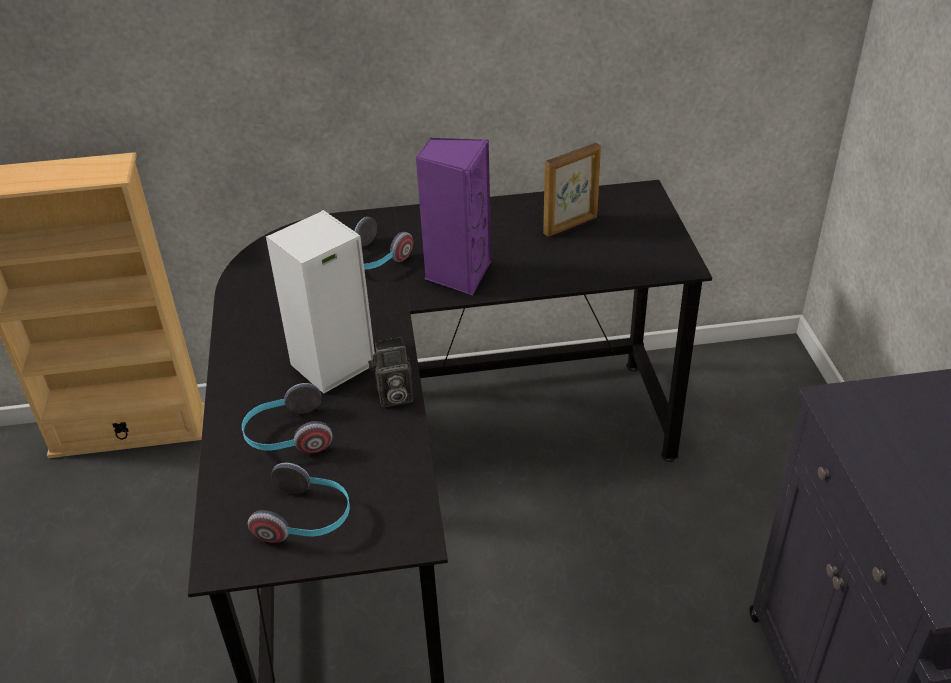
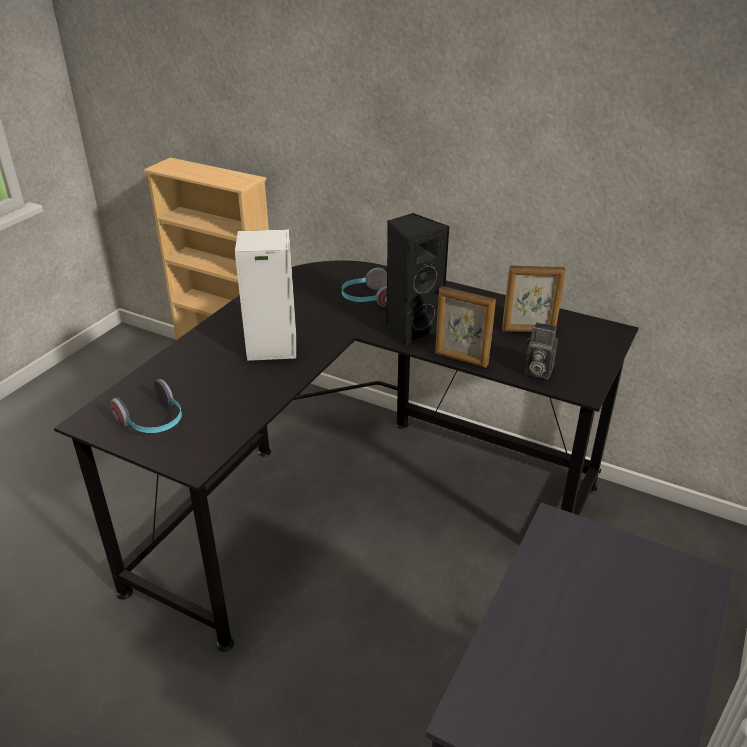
camera: 35 degrees right, 5 degrees down
headphones [242,383,333,453] -> none
camera [368,337,413,407] -> camera moved to [525,322,558,380]
purple speaker [415,138,492,295] -> black speaker [386,213,449,345]
none -> picture frame [435,286,496,368]

